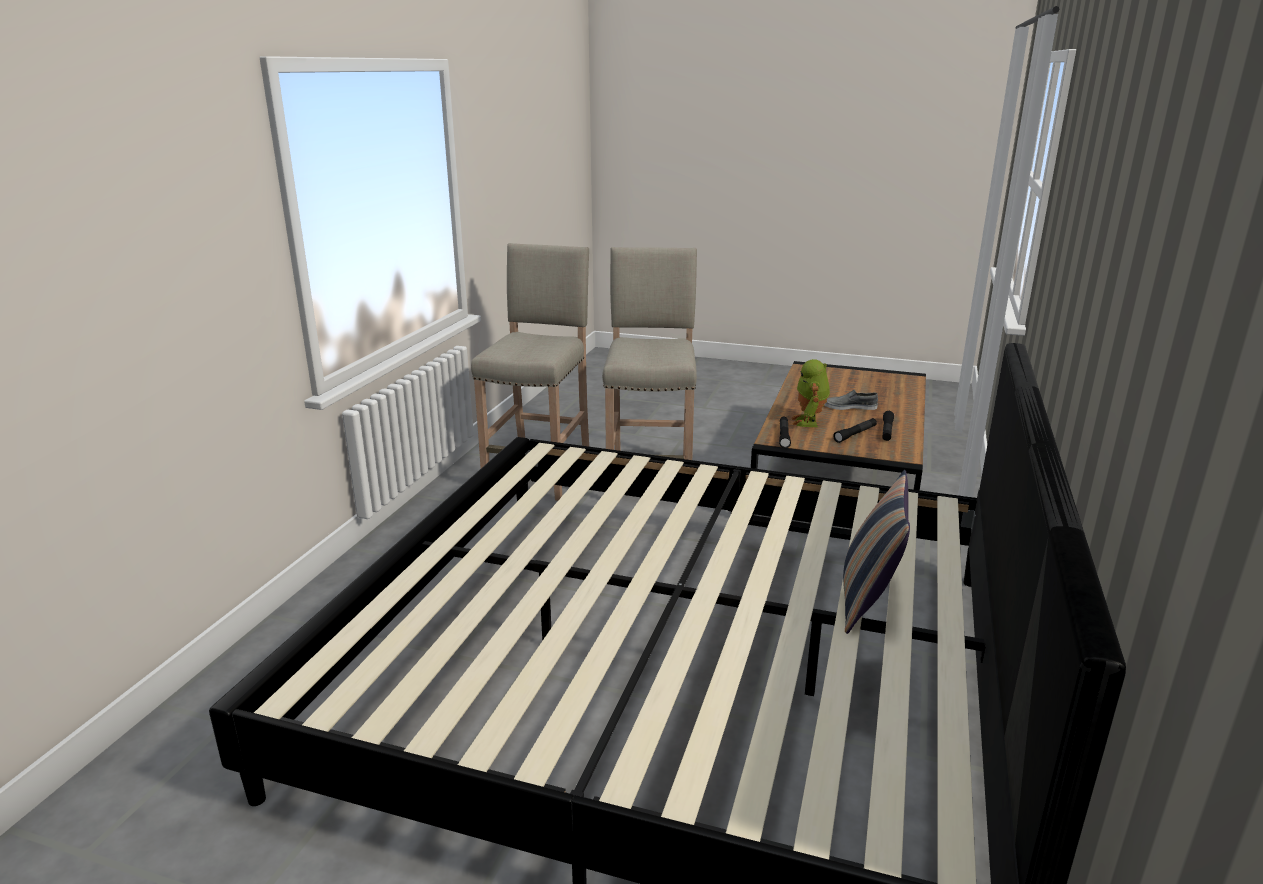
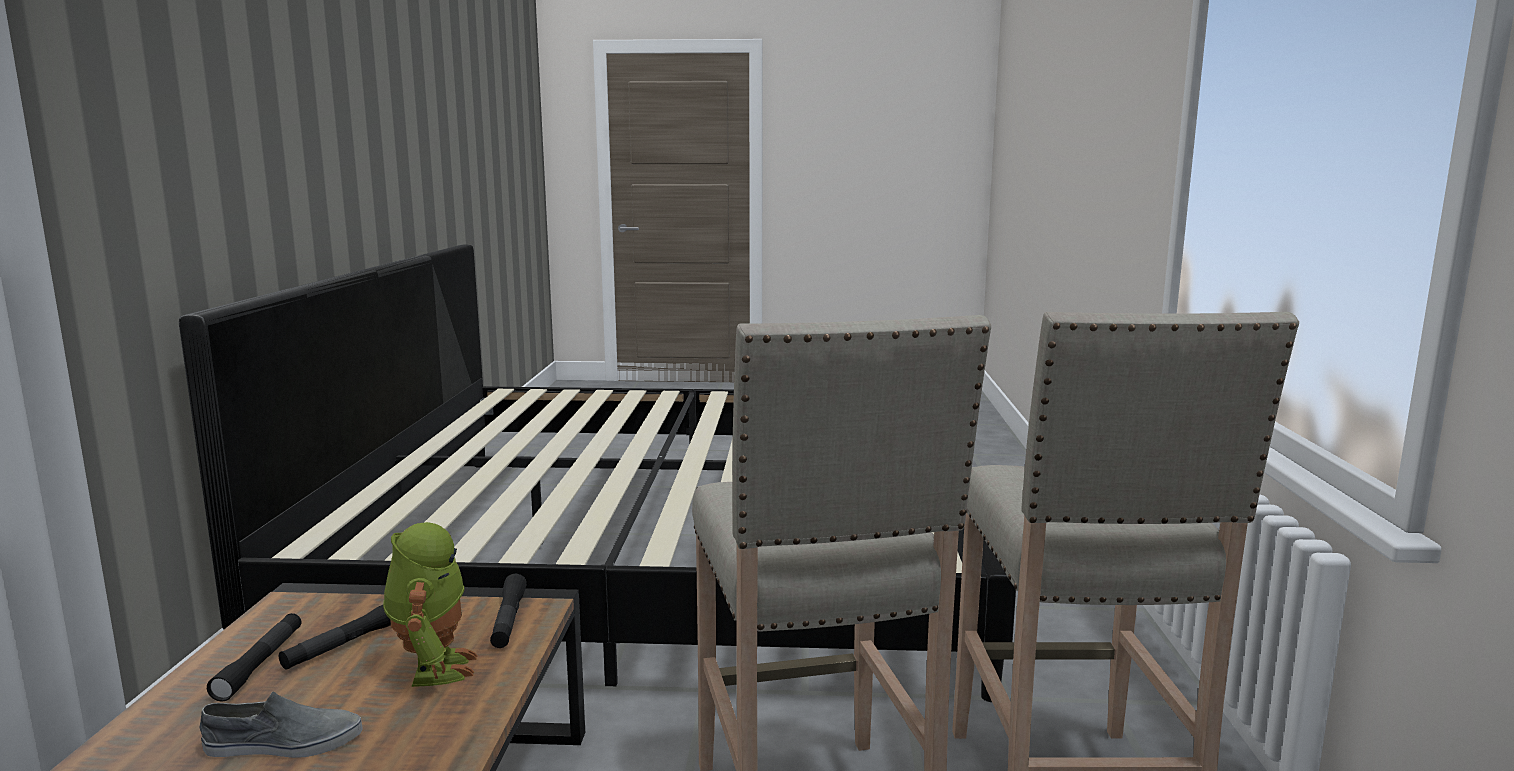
camera: 165 degrees right, 10 degrees down
pillow [843,470,910,634] -> none

